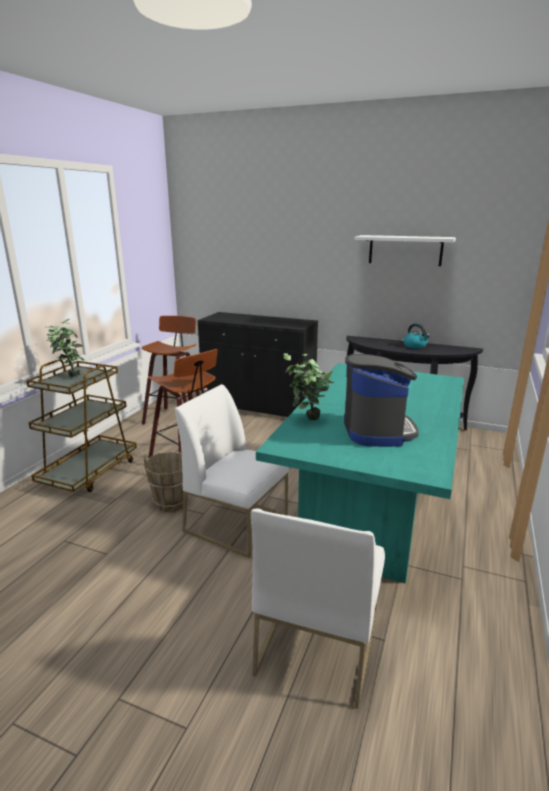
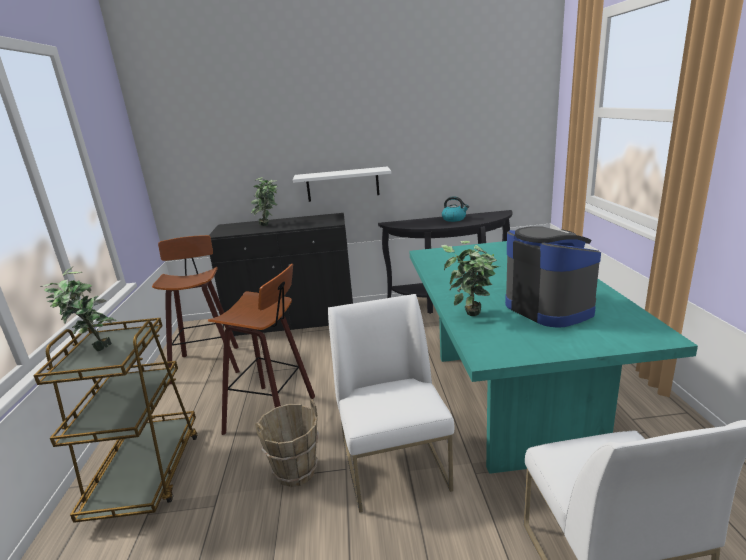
camera: 25 degrees left, 0 degrees up
white chair [175,384,289,558] -> white chair turned 75 degrees clockwise [328,294,454,513]
white shelf [354,235,456,266] -> white shelf moved to [293,166,391,202]
none -> potted plant [251,178,278,226]

